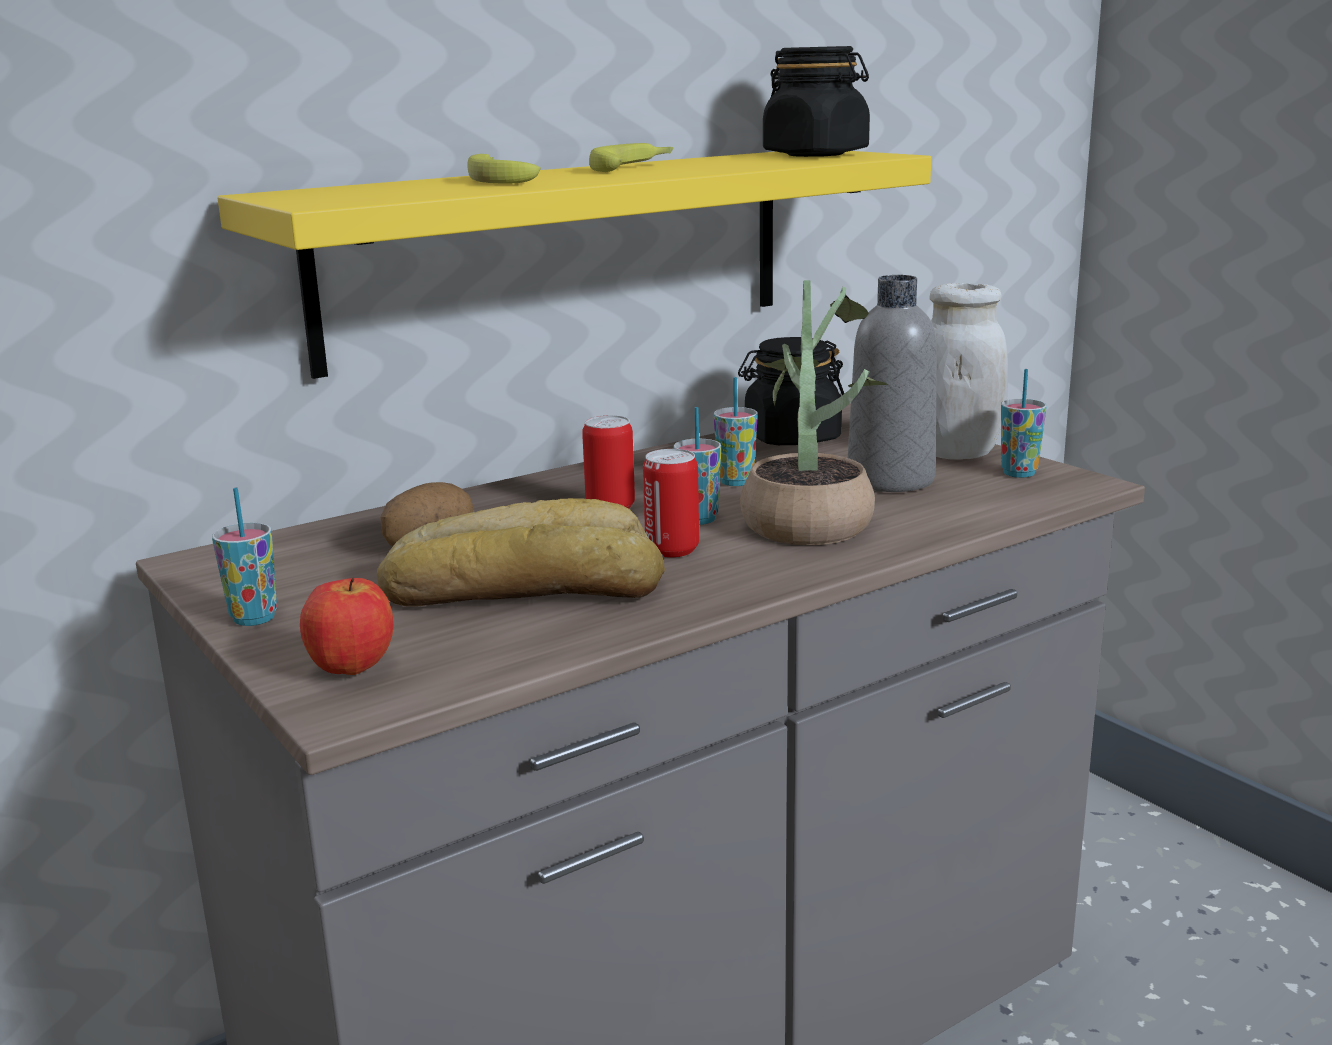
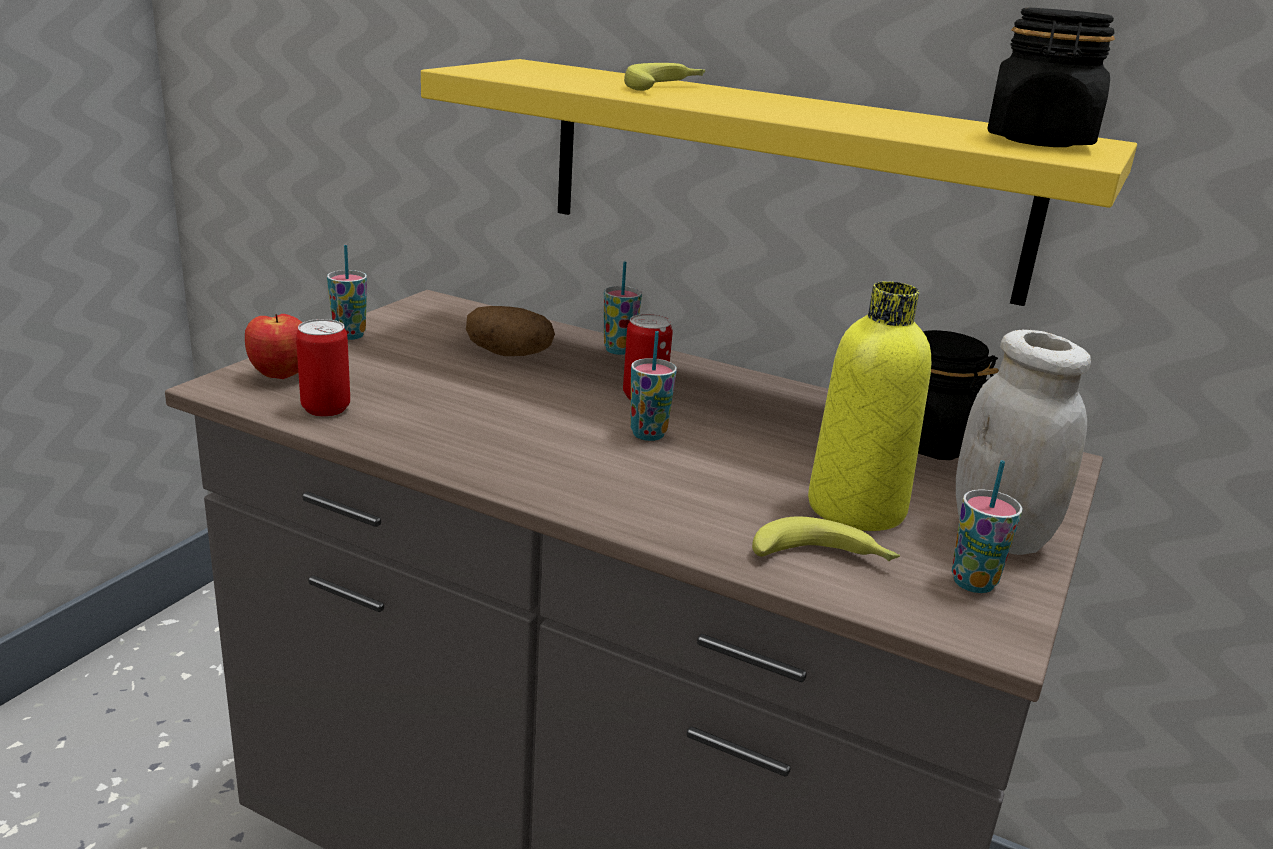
camera: 60 degrees right, 5 degrees up
bread [377,498,665,607] -> none
banana [589,143,673,172] -> banana moved to [752,516,900,561]
can [643,449,699,558] -> can moved to [296,319,350,417]
cup [714,377,757,486] -> cup moved to [604,261,642,355]
potted plant [740,280,889,545] -> none
grey bottle [848,275,937,492] -> yellow bottle [808,281,931,531]

